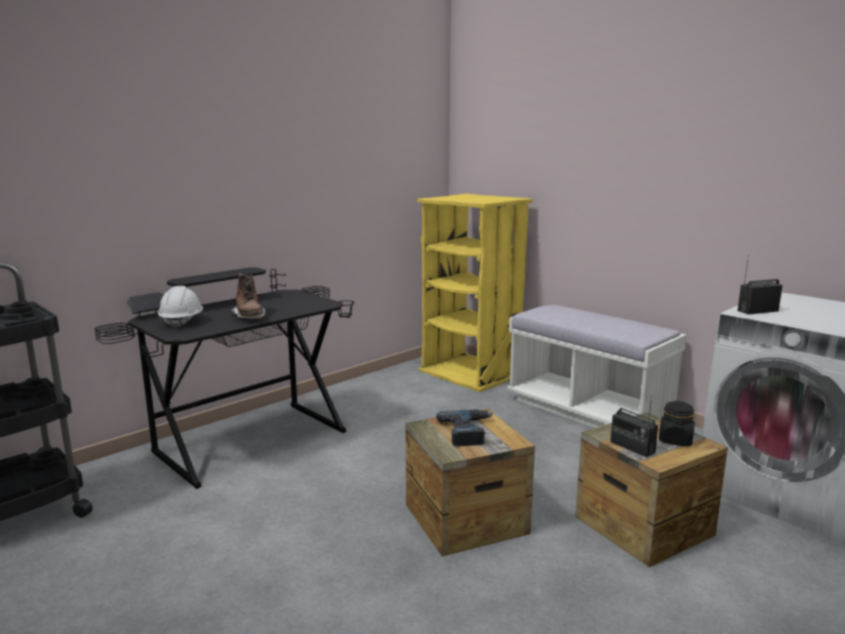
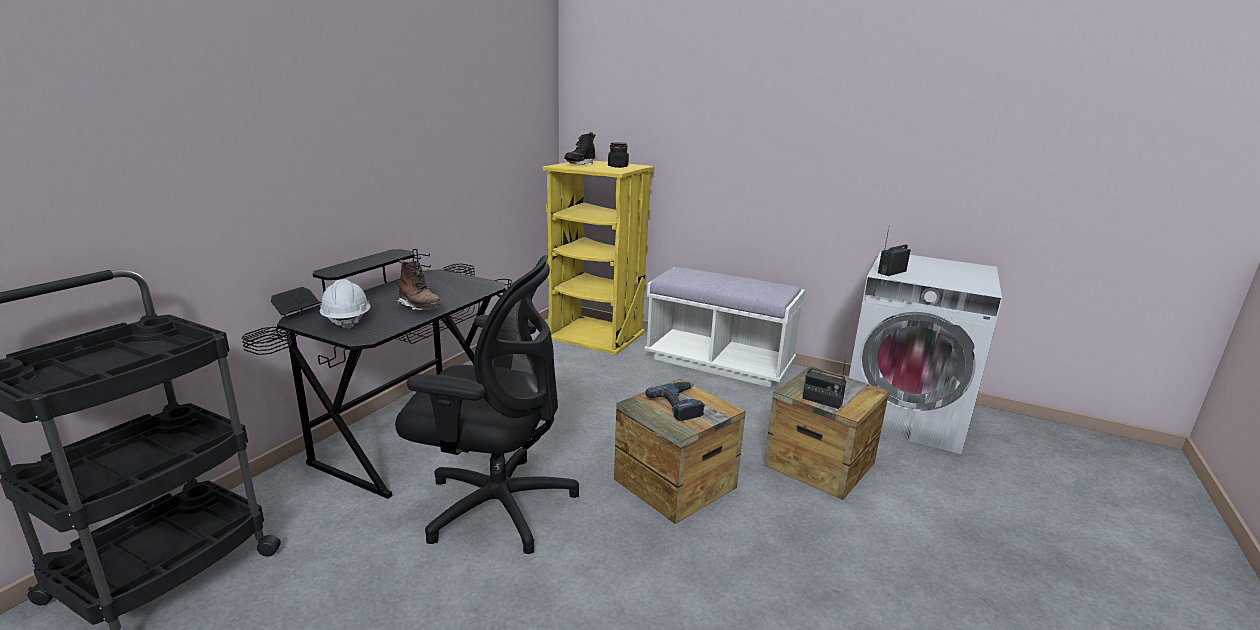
camera: 20 degrees left, 5 degrees up
black jar [659,401,695,446] -> black jar moved to [608,142,629,168]
none -> black office chair [395,255,579,554]
none -> black boot [564,132,596,165]

